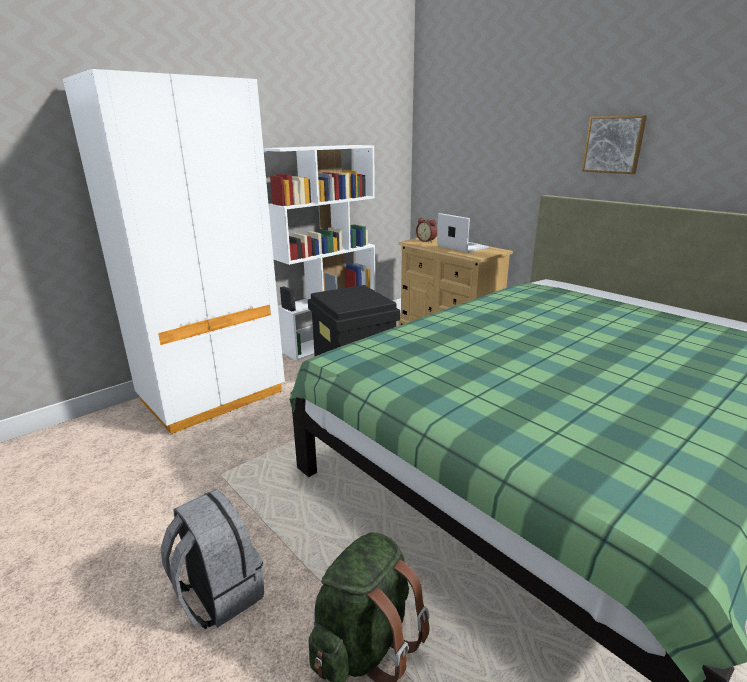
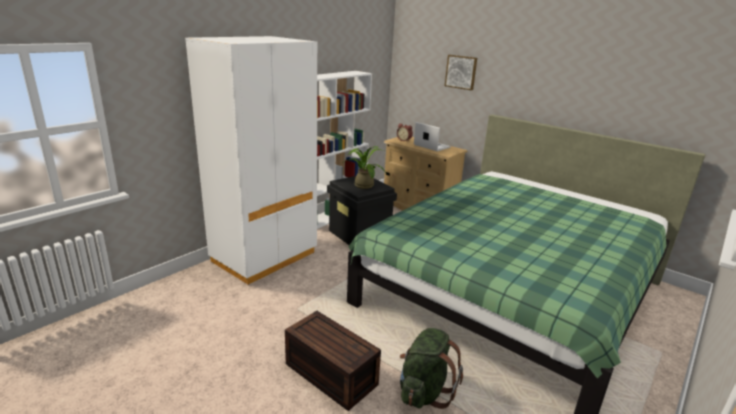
camera: 10 degrees left, 0 degrees up
grey backpack [161,489,264,629] -> brown storage box [285,311,381,411]
picture [582,115,647,174] -> picture moved to [445,55,477,90]
none -> potted plant [344,146,387,189]

